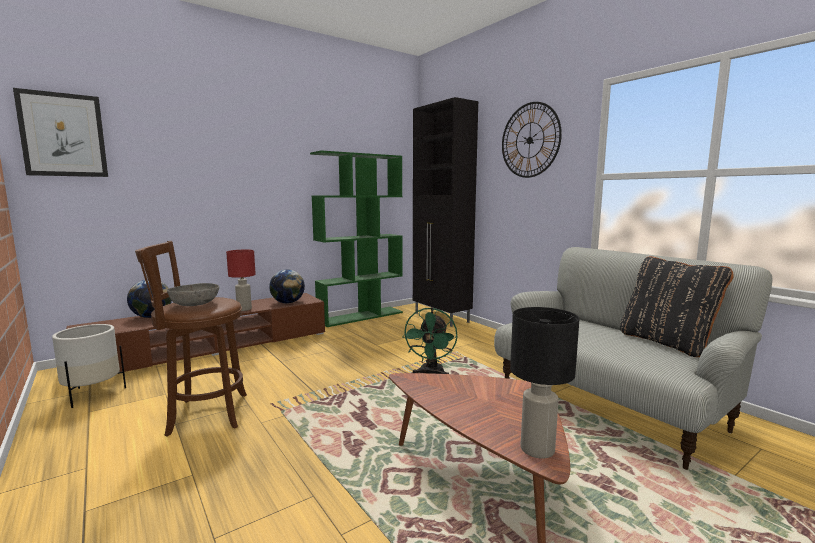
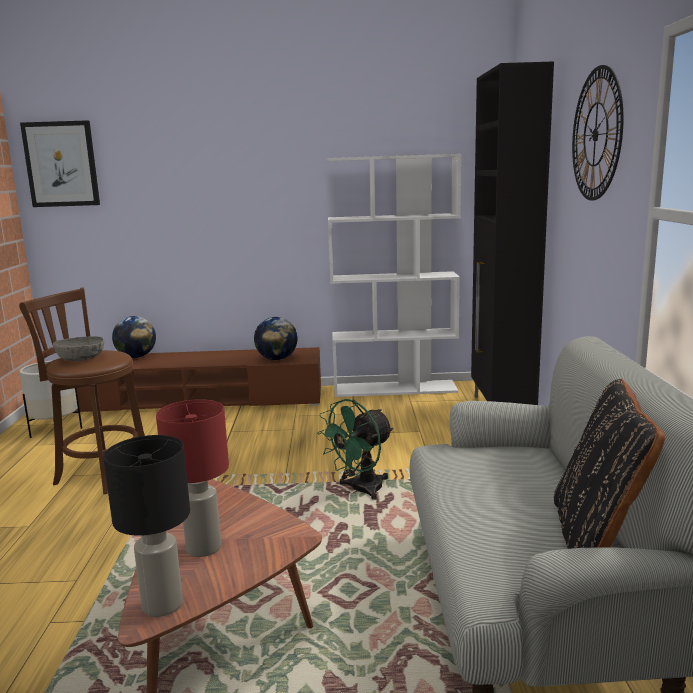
camera: 35 degrees right, 5 degrees up
red table lamp [226,250,256,311] -> red table lamp moved to [156,399,229,557]
green bookcase [310,151,403,327] -> white bookcase [325,154,461,397]

